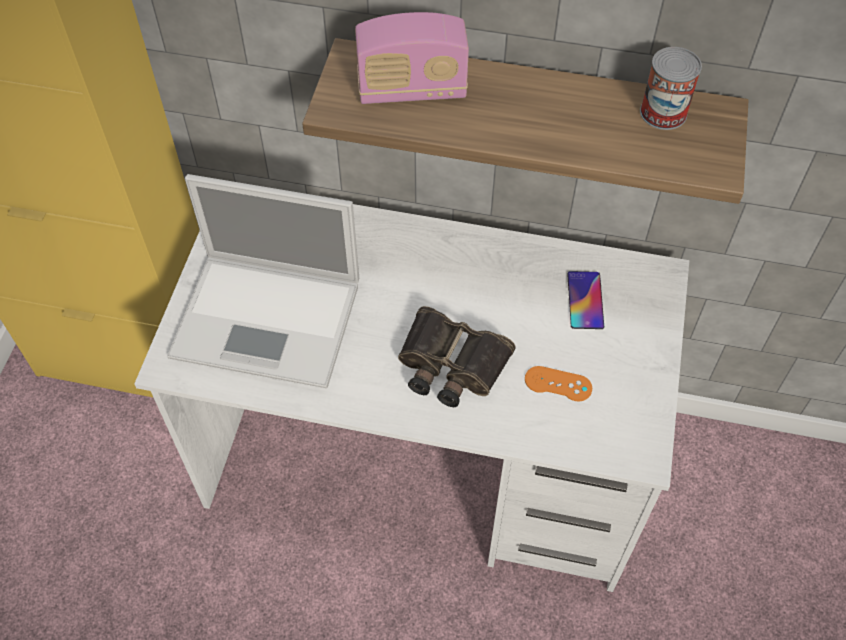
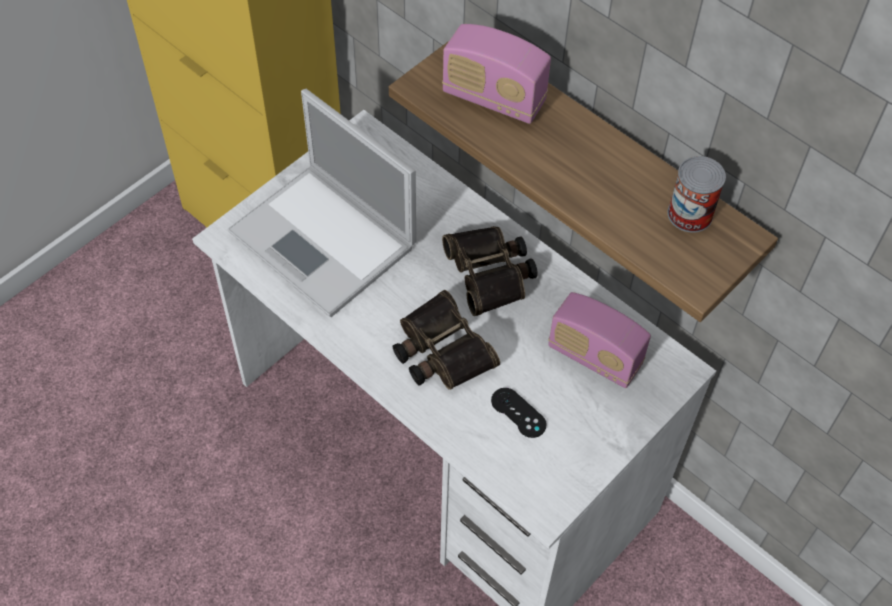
camera: 30 degrees right, 0 degrees up
orange game controller [525,366,592,401] -> black game controller [491,388,547,438]
phone [567,271,604,329] -> radio [548,292,651,388]
none -> binoculars [442,226,538,316]

